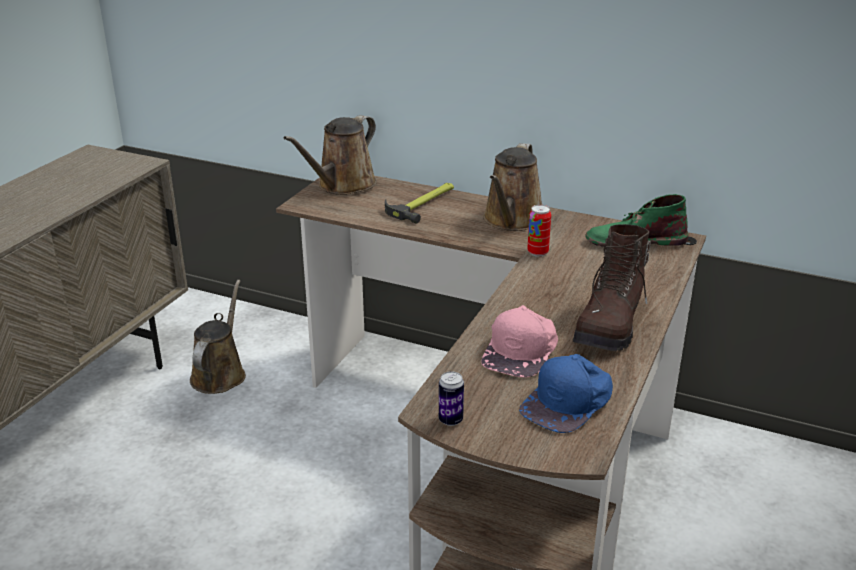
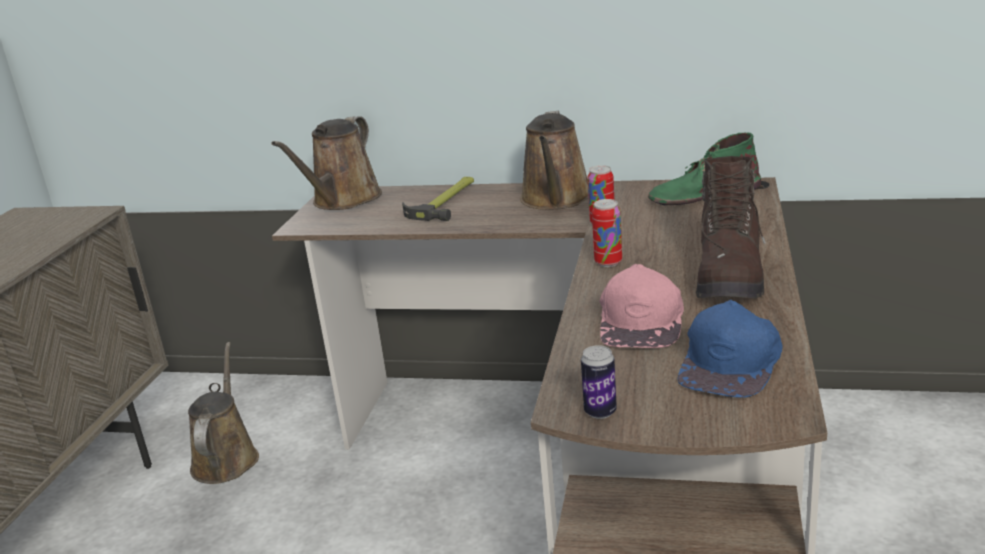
camera: 10 degrees left, 5 degrees down
none -> can [592,199,622,267]

